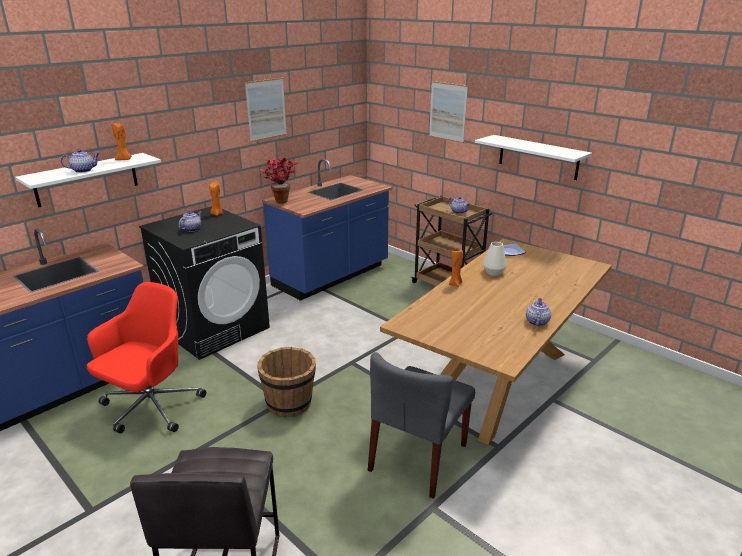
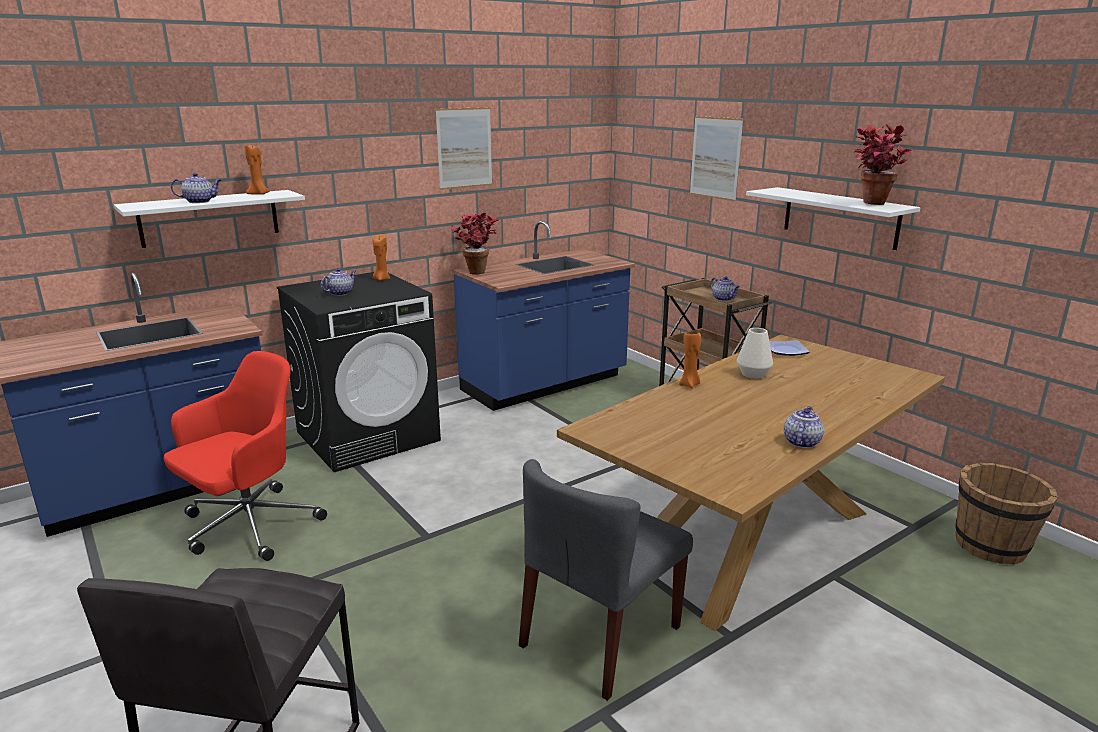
camera: 10 degrees right, 5 degrees down
brown bucket [258,347,316,417] -> brown bucket moved to [956,463,1058,565]
none -> potted plant [854,124,911,205]

